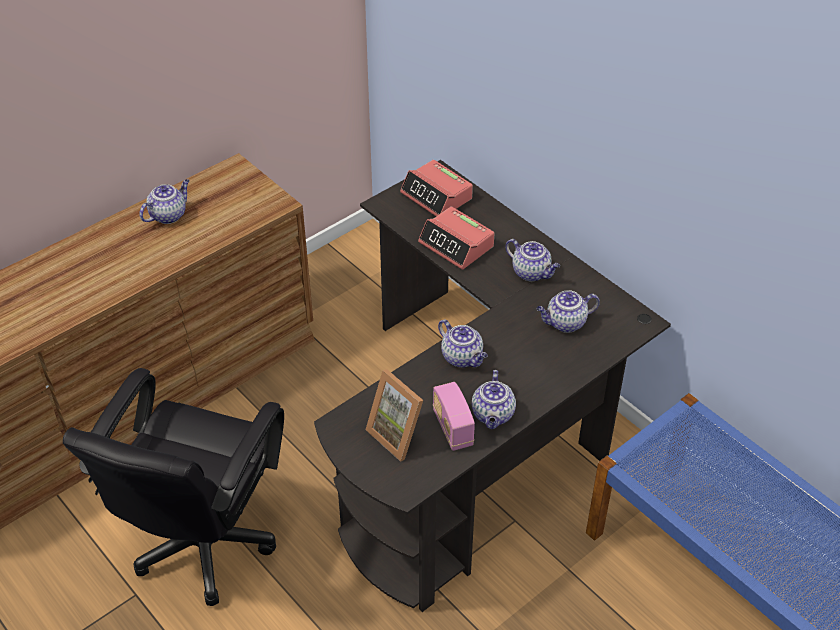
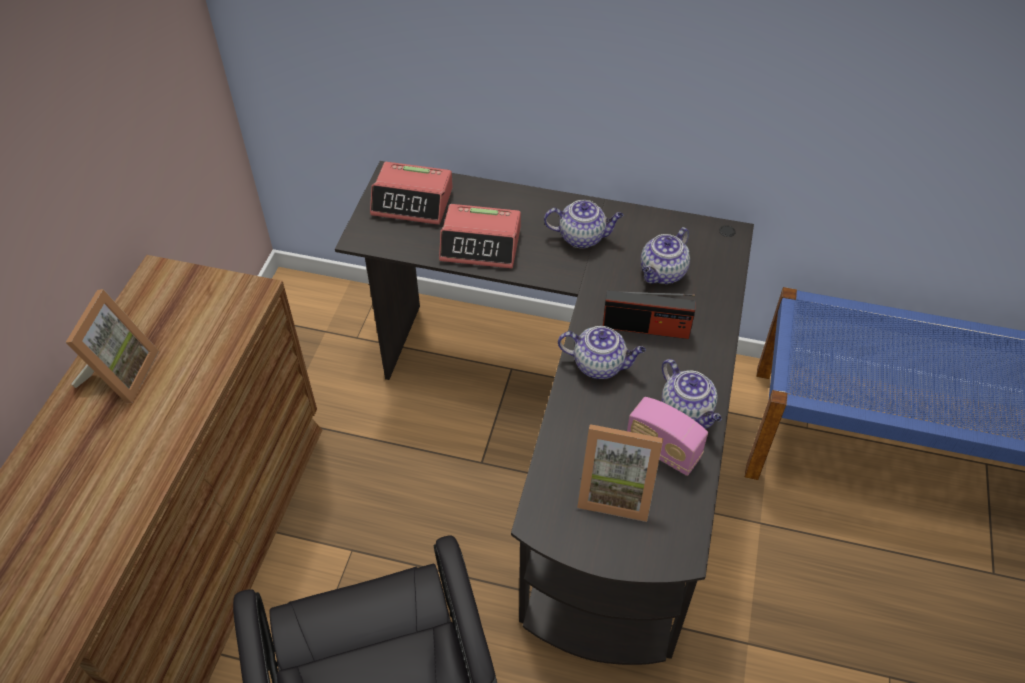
camera: 35 degrees left, 5 degrees up
teapot [139,179,190,224] -> picture frame [65,289,159,403]
none -> radio [603,290,696,339]

